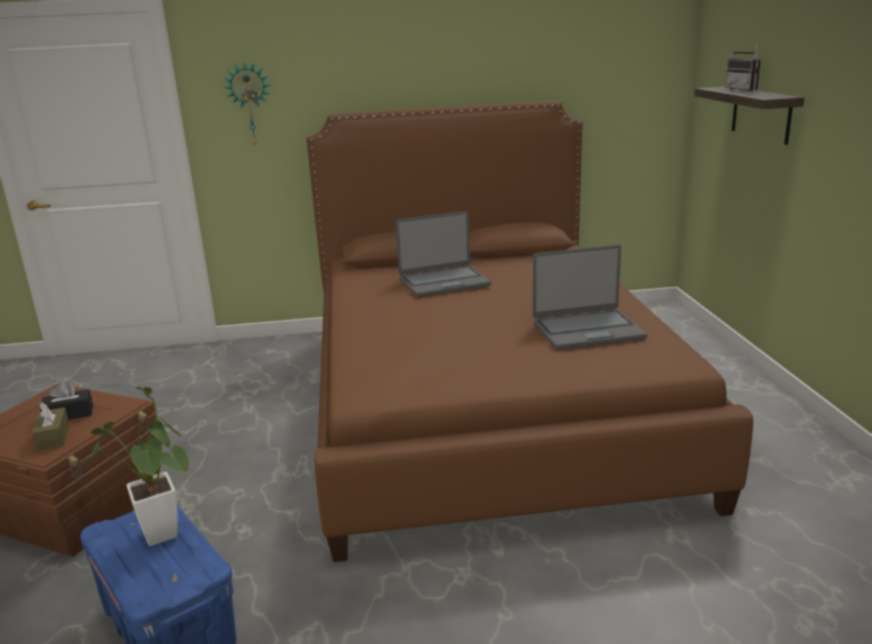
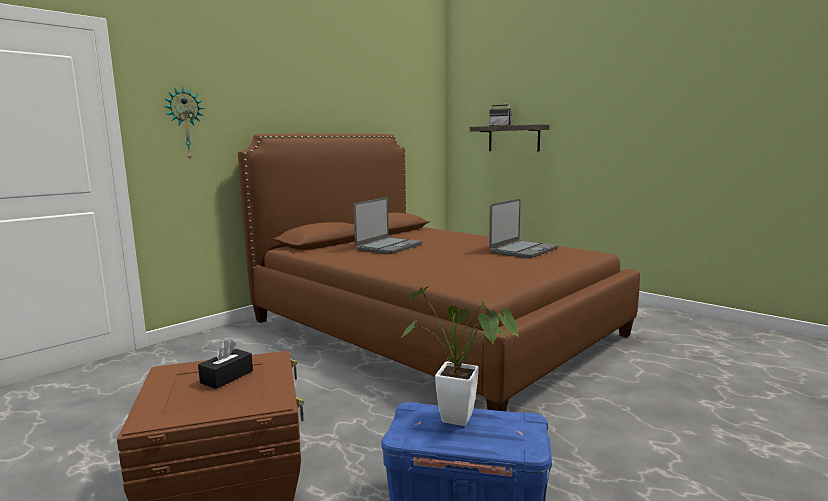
camera: 40 degrees left, 10 degrees down
brown tissue box [31,402,69,451] -> none

